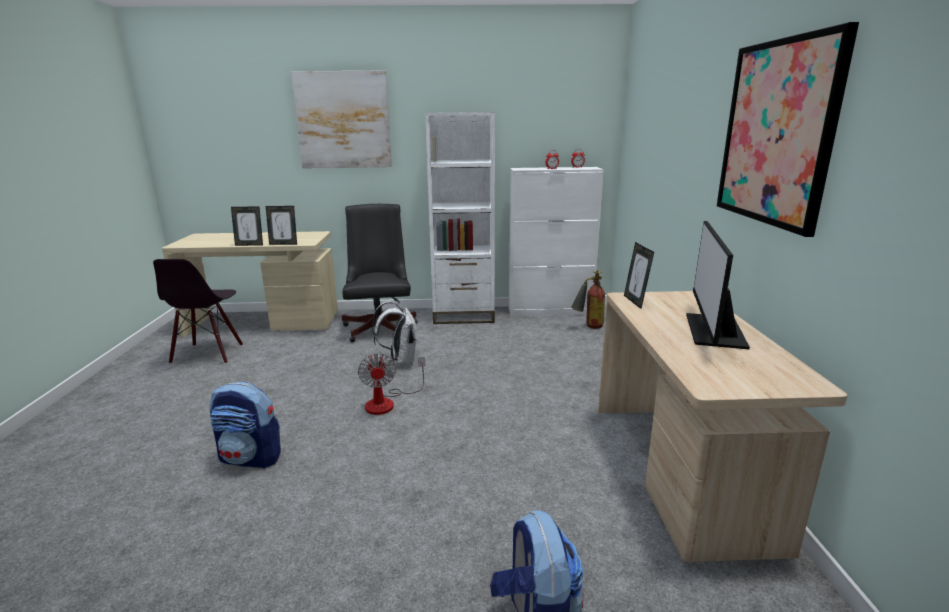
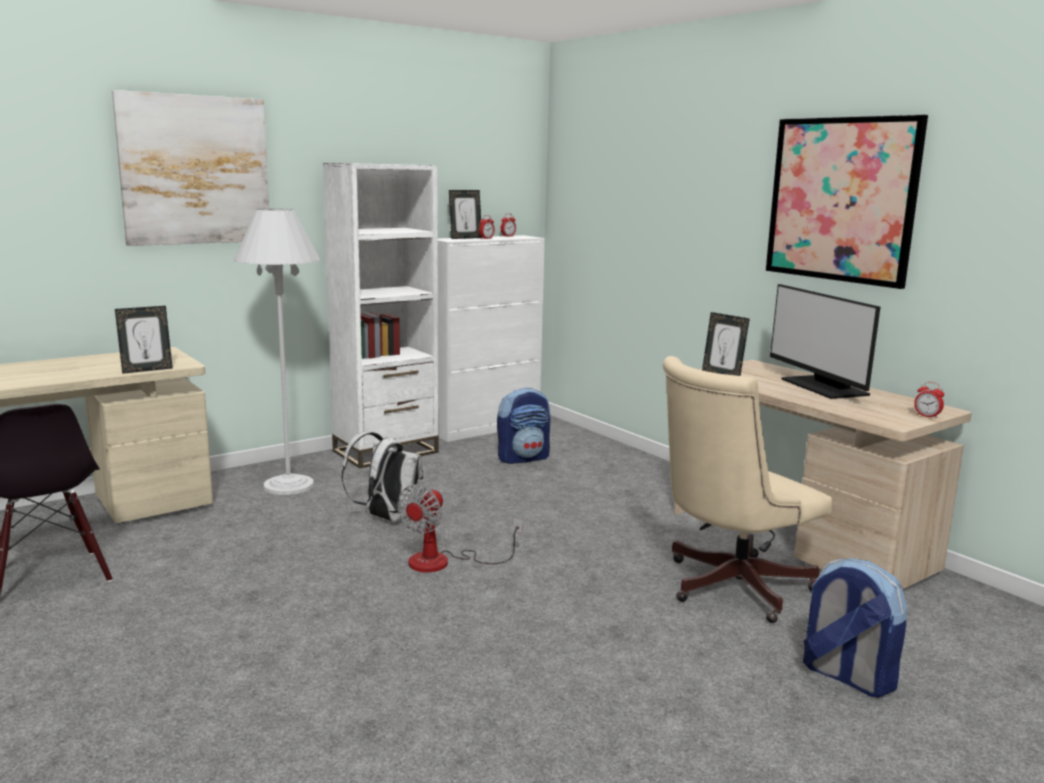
camera: 35 degrees left, 5 degrees down
backpack [210,381,281,469] -> backpack moved to [497,387,551,464]
picture frame [231,207,263,246] -> picture frame moved to [449,190,482,239]
black office chair [342,204,418,342] -> white floor lamp [234,208,320,495]
fan [358,353,425,415] -> fan turned 75 degrees clockwise [397,485,523,572]
fire extinguisher [571,270,605,329] -> none
none -> beige office chair [663,356,832,623]
none -> alarm clock [914,382,944,419]

